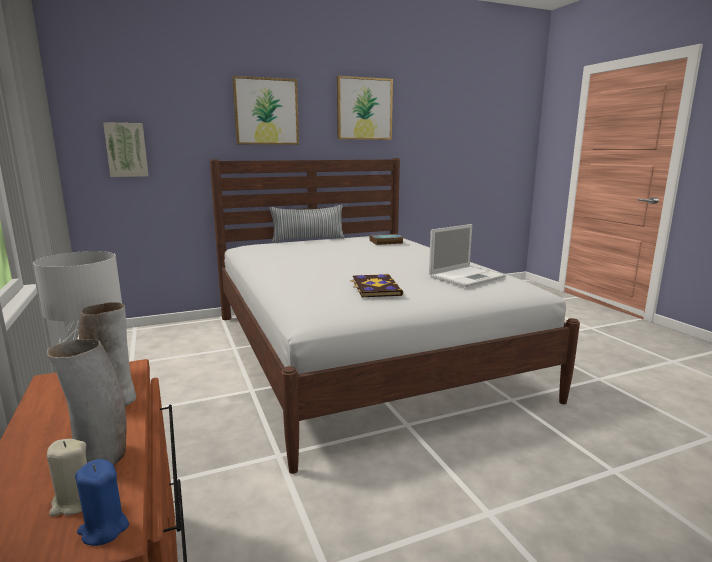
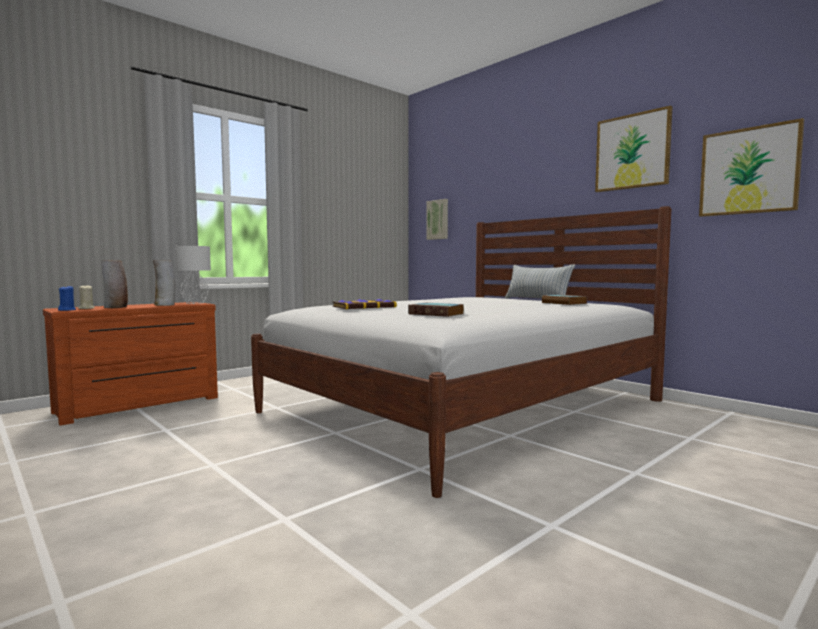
camera: 70 degrees right, 10 degrees down
picture [232,76,299,145] -> picture moved to [699,118,804,217]
laptop [429,224,506,287] -> book [408,303,464,317]

